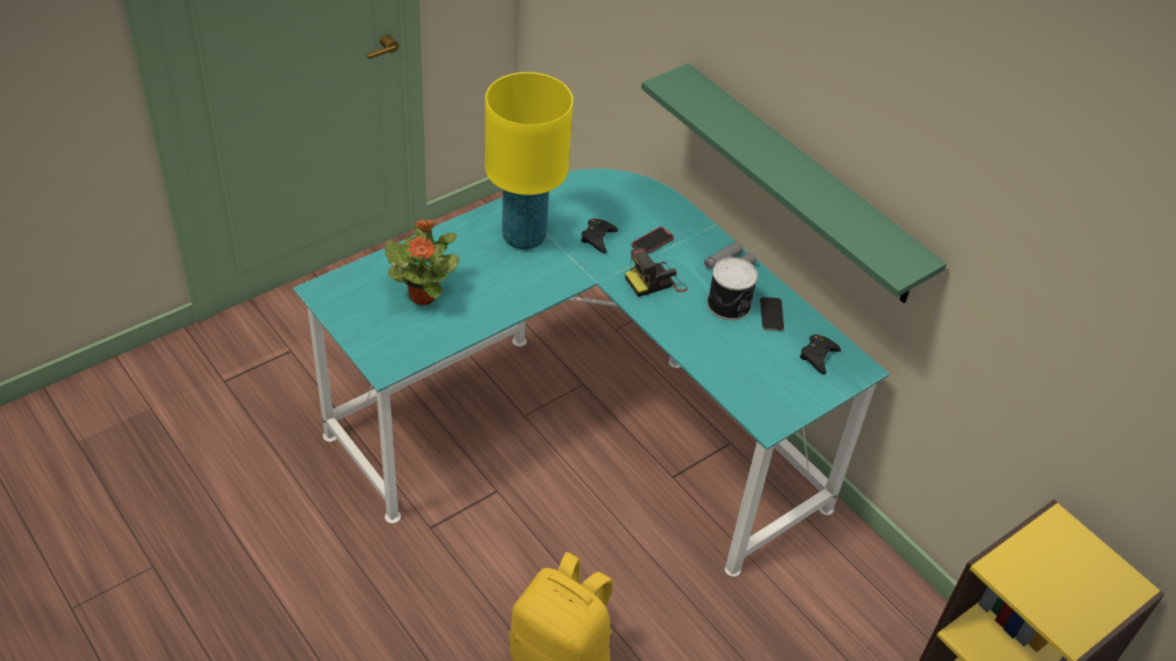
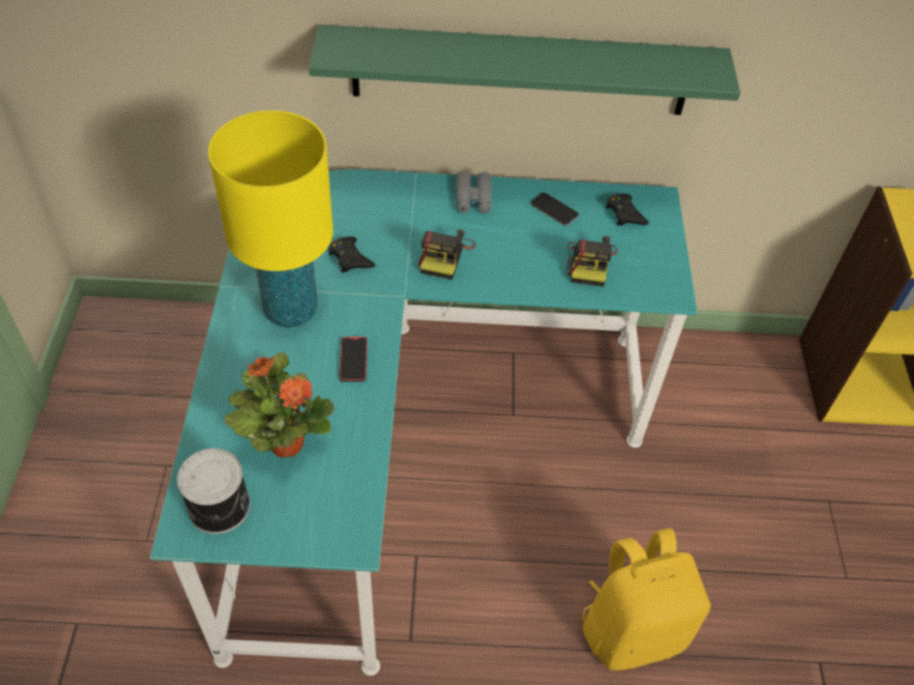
camera: 50 degrees left, 5 degrees up
phone [631,227,674,254] -> phone moved to [339,337,367,382]
can [707,257,758,321] -> can moved to [177,448,250,534]
none -> camera [567,236,617,286]

